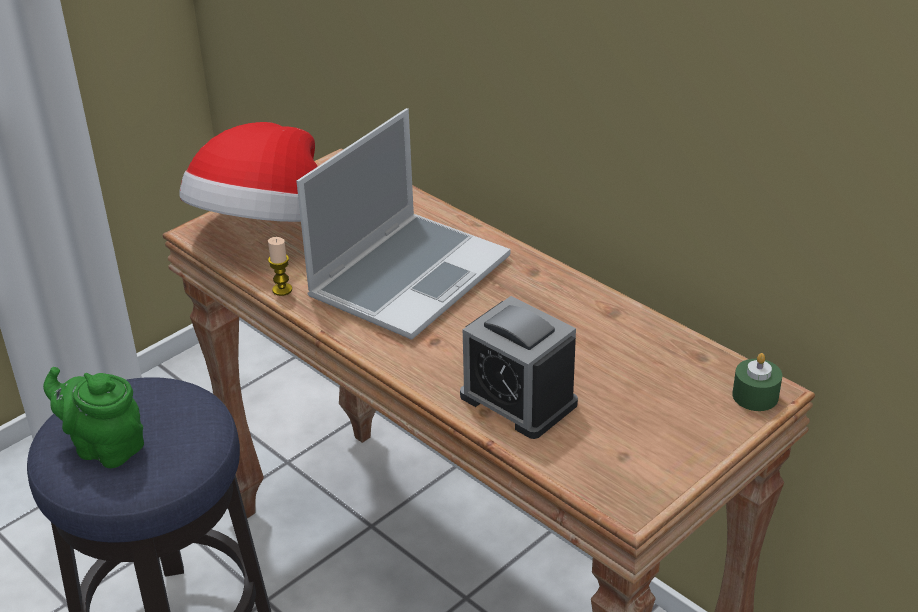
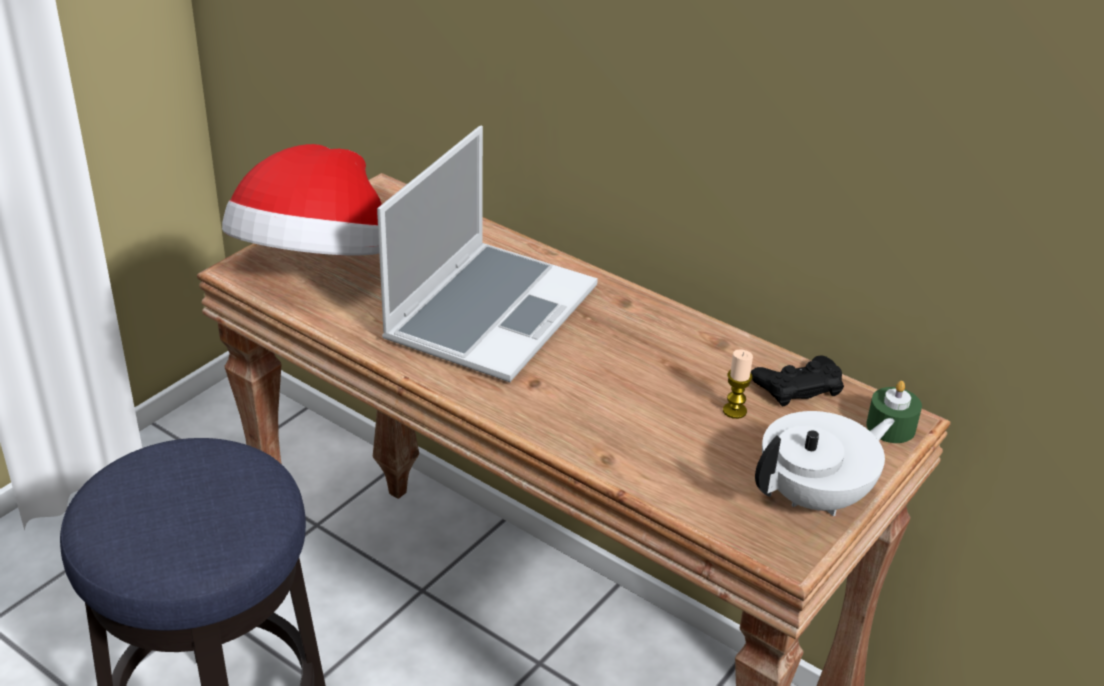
camera: 10 degrees left, 0 degrees up
green teapot [43,367,144,468] -> none
candle [268,237,292,296] -> candle moved to [723,349,753,419]
alarm clock [460,296,578,439] -> none
none -> black game controller [750,355,844,406]
none -> white teapot [755,411,895,516]

